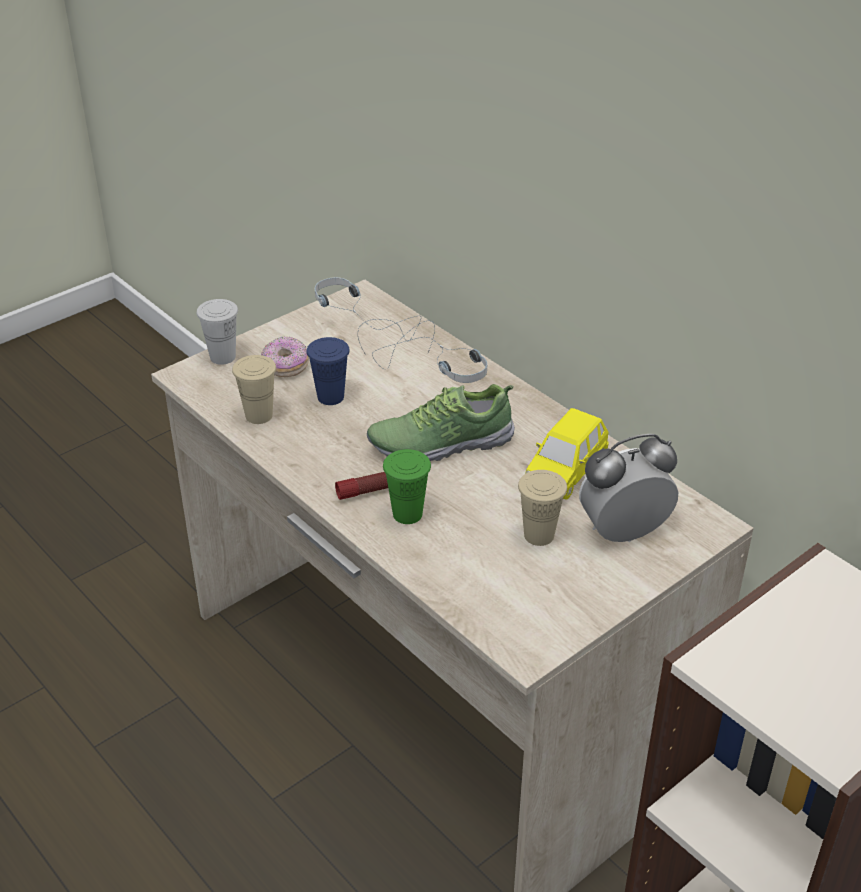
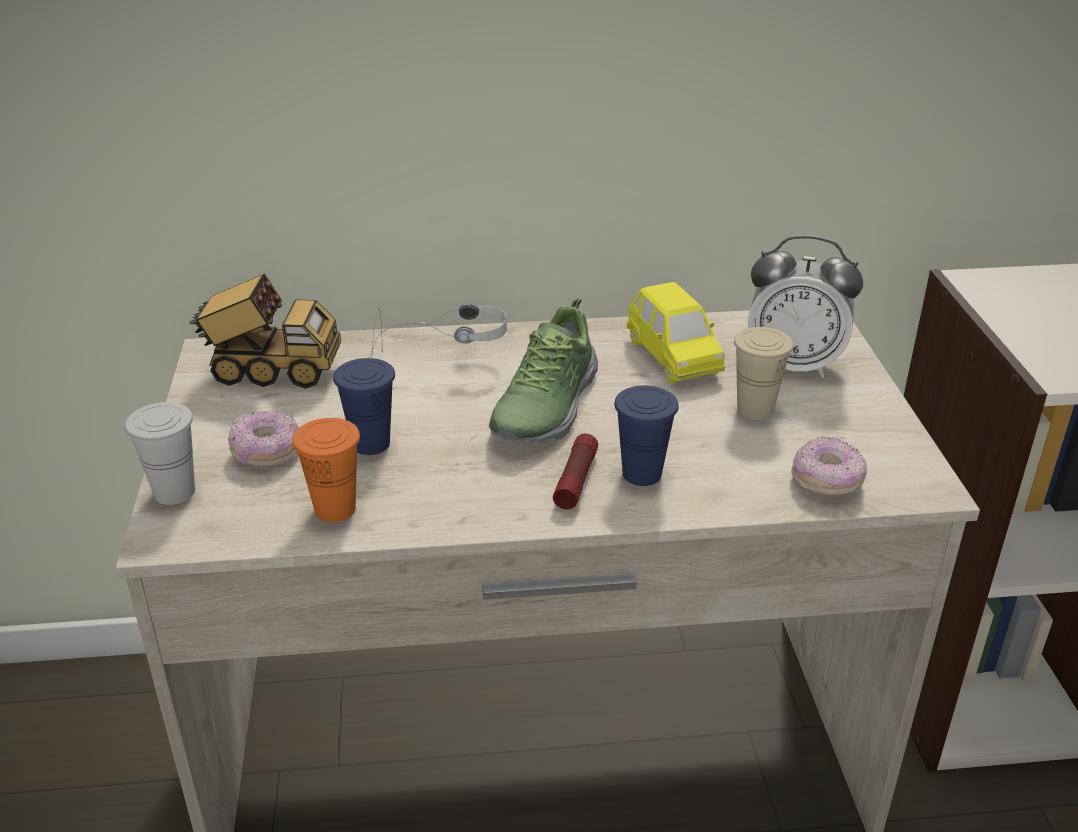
camera: 55 degrees left, 5 degrees down
beige cup [232,355,276,424] -> orange cup [292,418,360,522]
headphones [315,277,421,355] -> toy truck [190,274,341,389]
green cup [383,449,431,524] -> blue cup [614,386,679,486]
alarm clock [579,434,678,542] -> alarm clock turned 90 degrees counterclockwise [748,235,863,378]
none -> donut [791,436,867,496]

